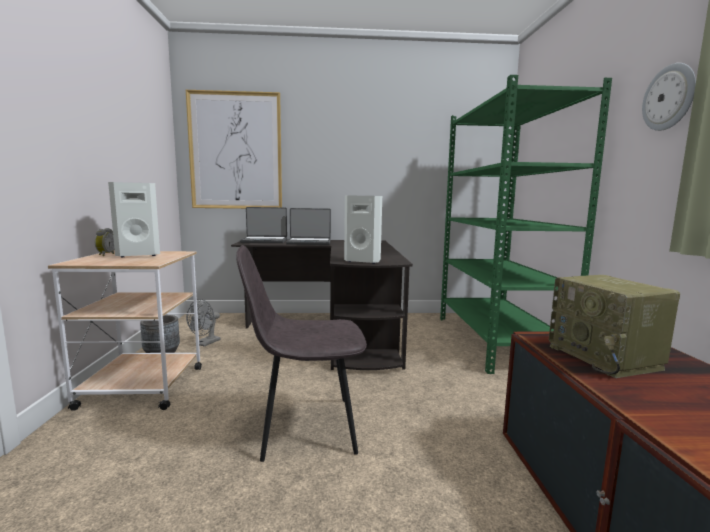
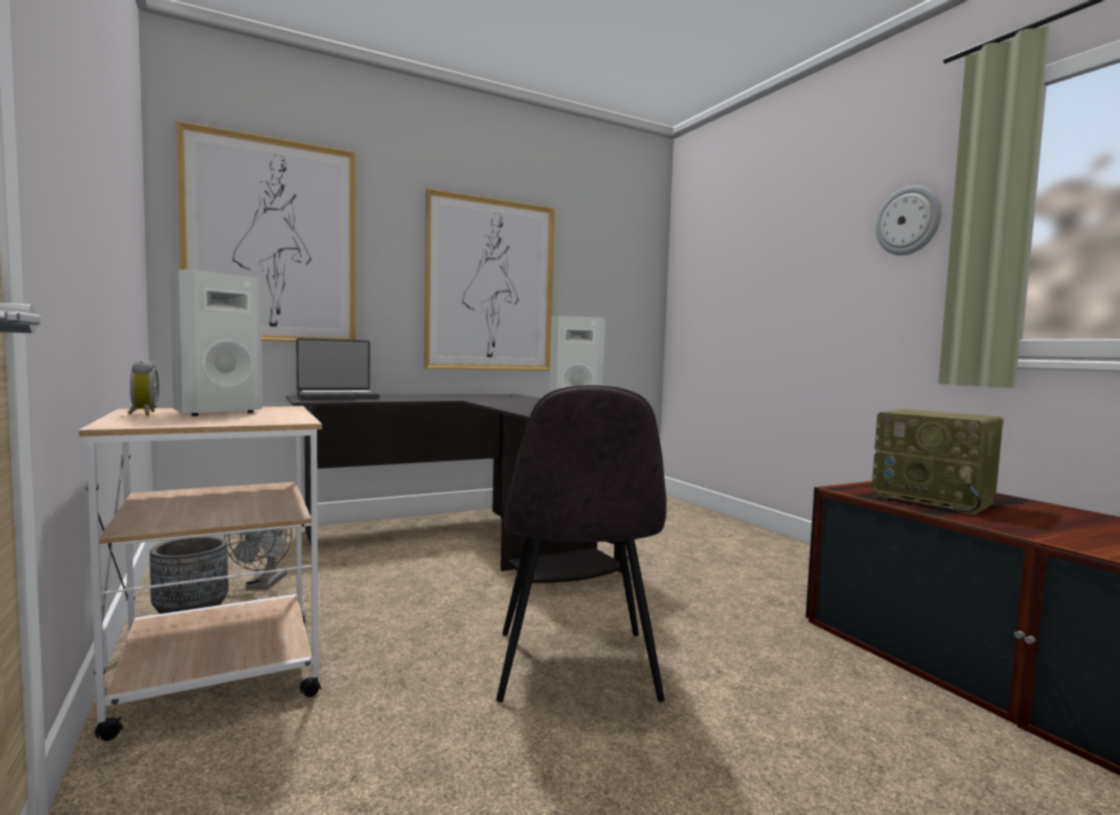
camera: 25 degrees left, 5 degrees down
grey chair [236,245,367,462] -> grey chair turned 60 degrees counterclockwise [496,385,667,702]
laptop [286,208,331,245] -> none
green bookcase [440,75,612,374] -> none
none -> picture [424,188,555,371]

